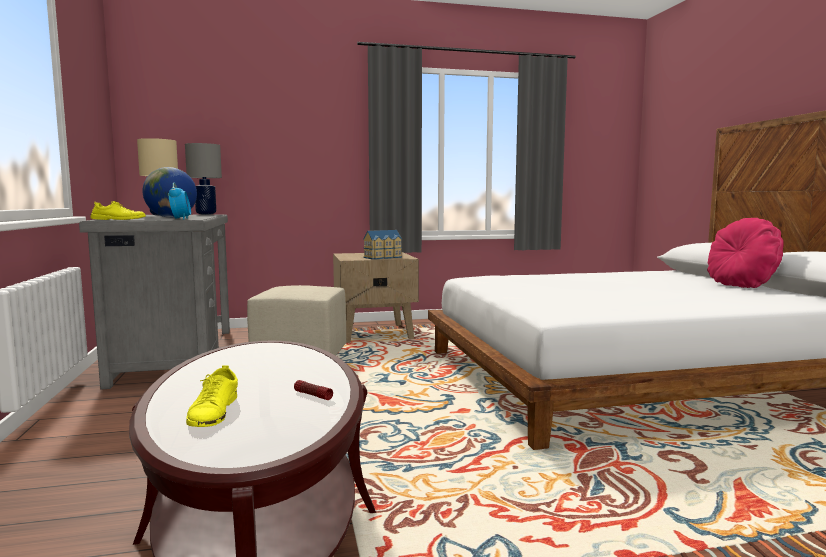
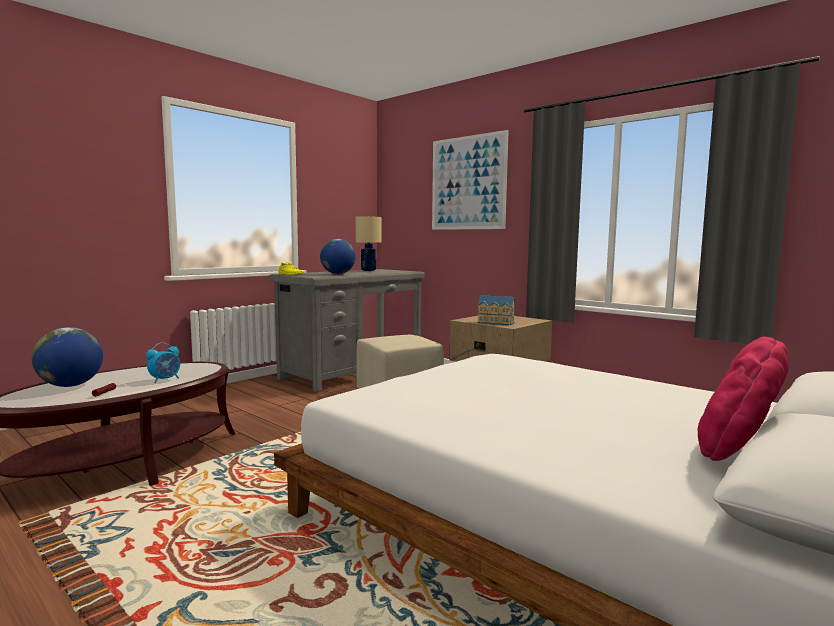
camera: 55 degrees right, 0 degrees up
alarm clock [169,183,191,220] -> alarm clock moved to [146,343,180,383]
grey table lamp [185,143,222,215] -> none
yellow shoe [186,365,238,427] -> globe [32,327,103,387]
none -> picture [432,130,509,230]

